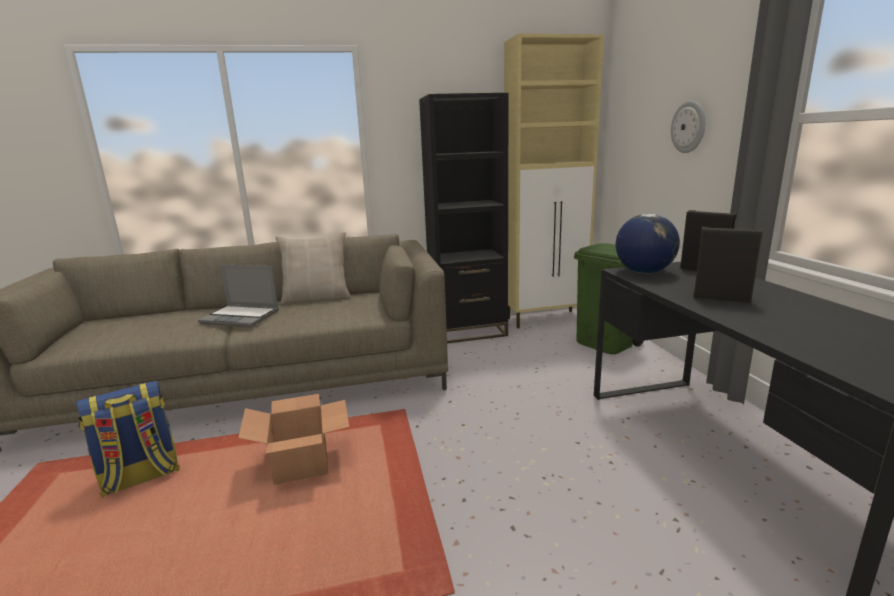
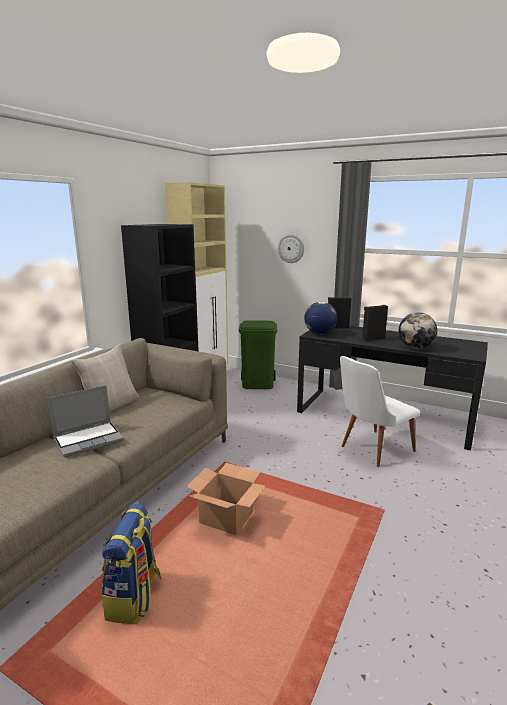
camera: 50 degrees left, 0 degrees up
none -> white chair [340,356,420,467]
none -> globe [398,312,437,349]

